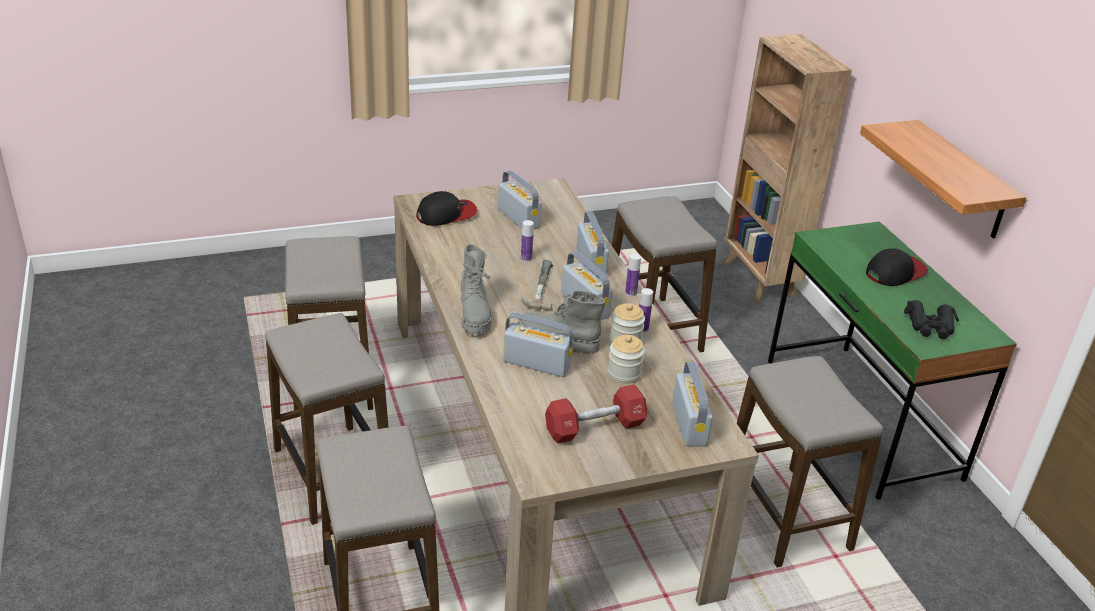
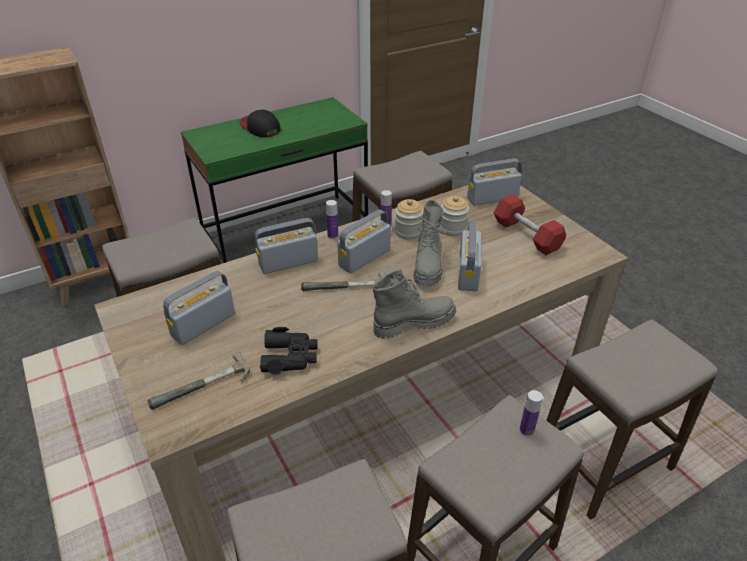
camera: 100 degrees left, 5 degrees up
cap [416,191,477,226] -> hammer [147,352,250,410]
bottle [521,220,534,262] -> bottle moved to [519,390,543,436]
shelf [860,120,1026,239] -> none
black binoculars [904,300,959,339] -> black binoculars moved to [260,327,318,375]

